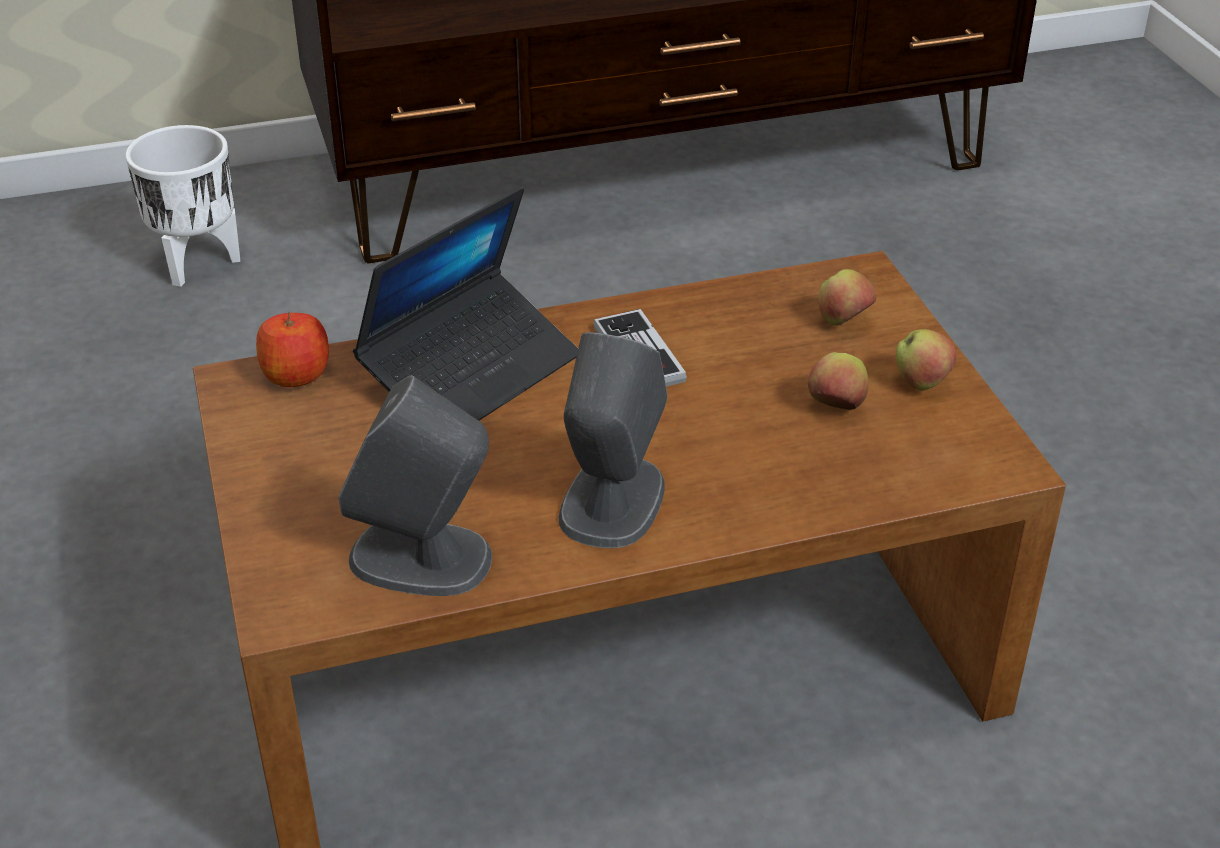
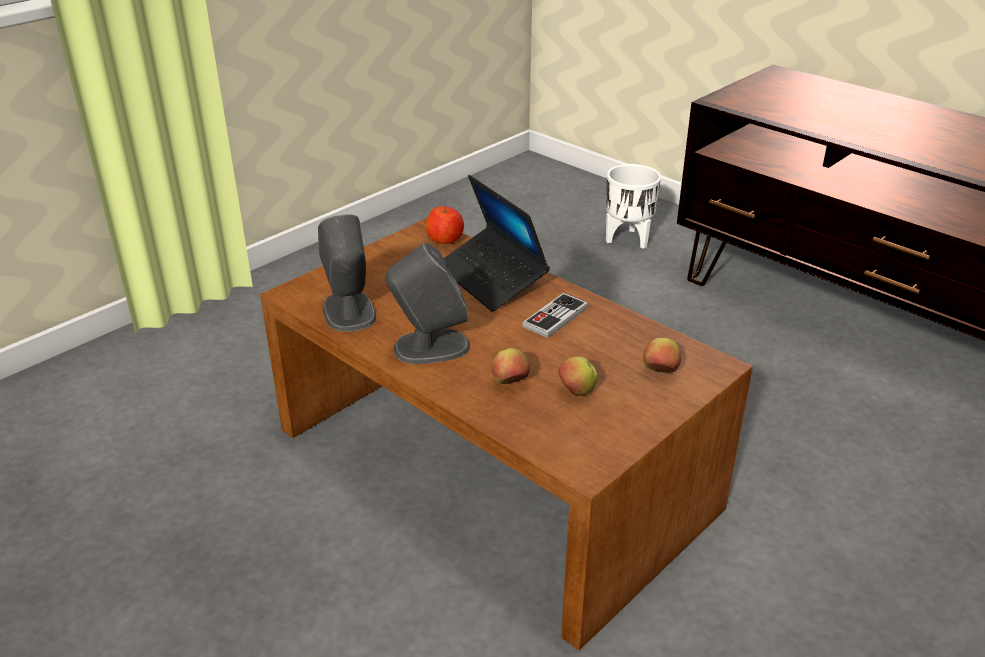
camera: 60 degrees right, 5 degrees down
laptop [353,187,578,421] -> laptop turned 45 degrees clockwise [444,175,550,312]
apple [896,329,956,391] -> apple moved to [492,348,530,384]

